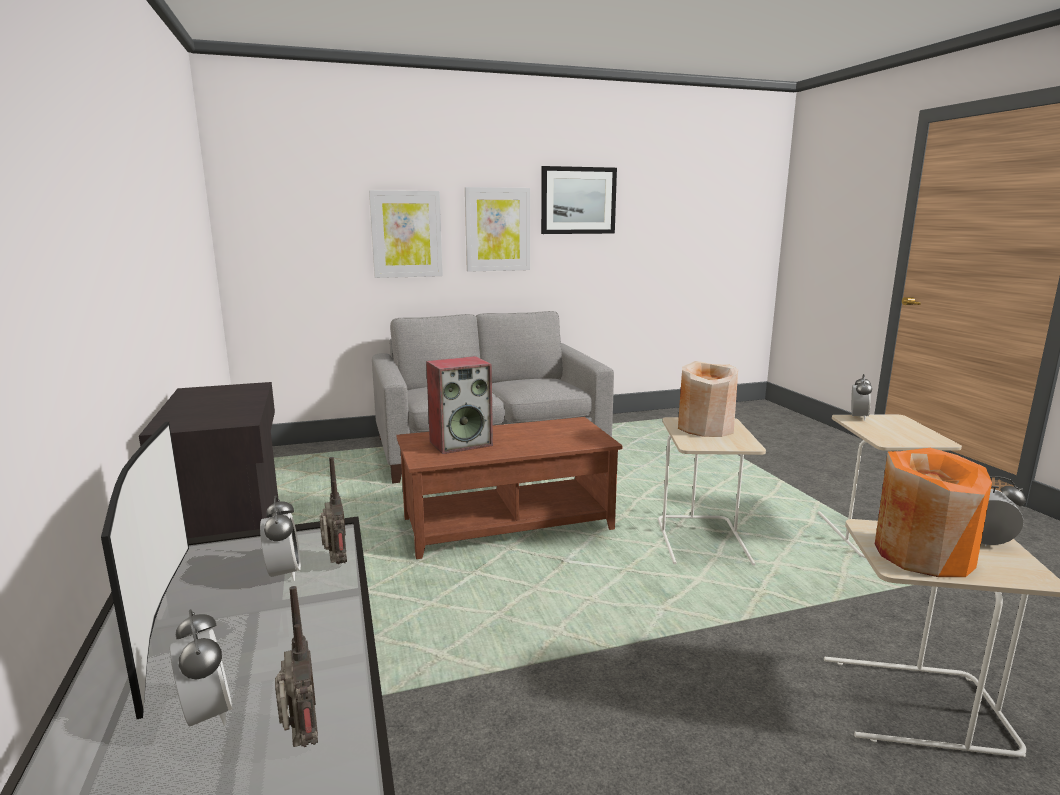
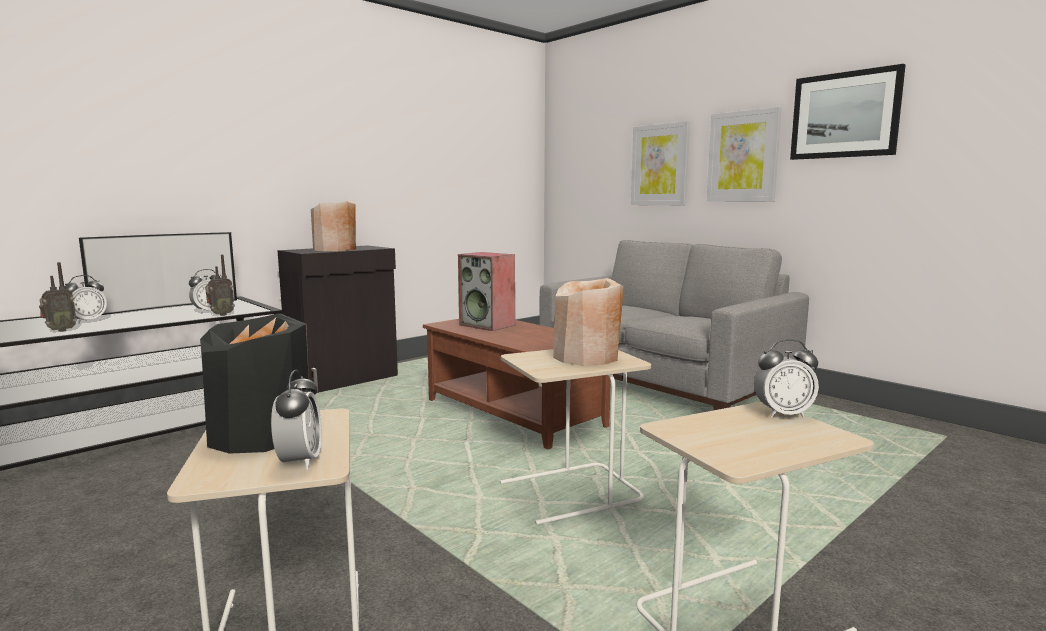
camera: 65 degrees right, 5 degrees down
orange vase [875,448,992,577] -> black vase [200,314,309,454]
none -> beige vase [311,200,356,251]

